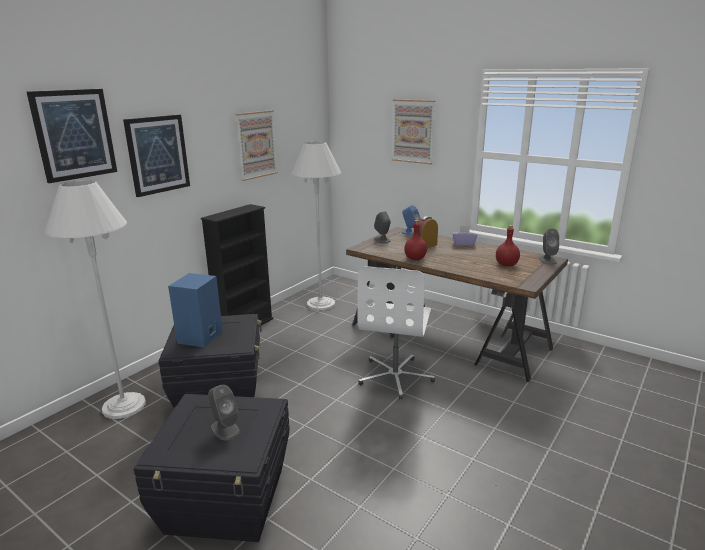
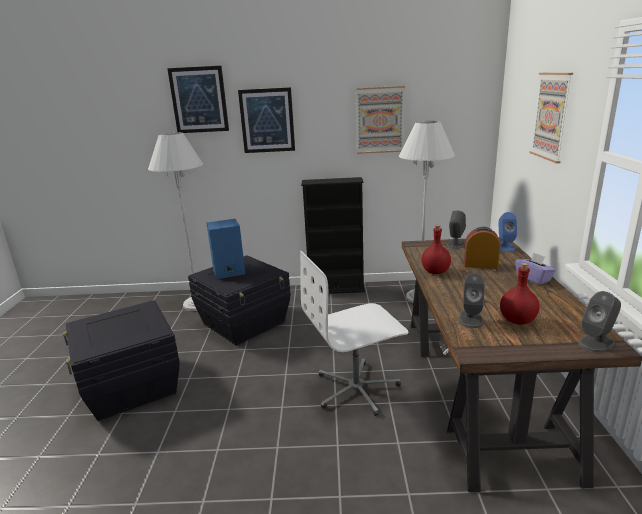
camera: 55 degrees right, 0 degrees up
grey speaker [208,385,240,440] -> grey speaker moved to [459,273,485,328]

